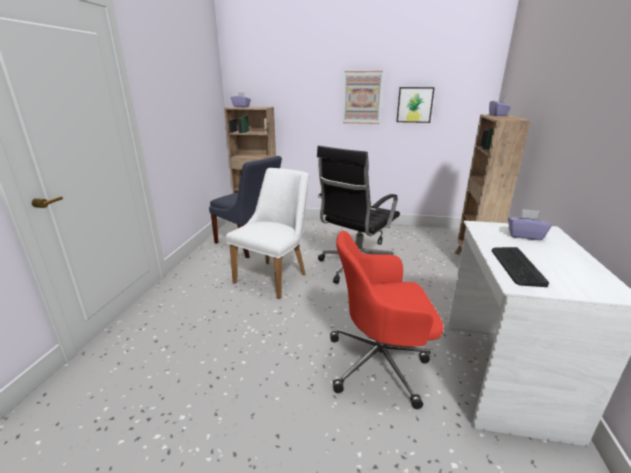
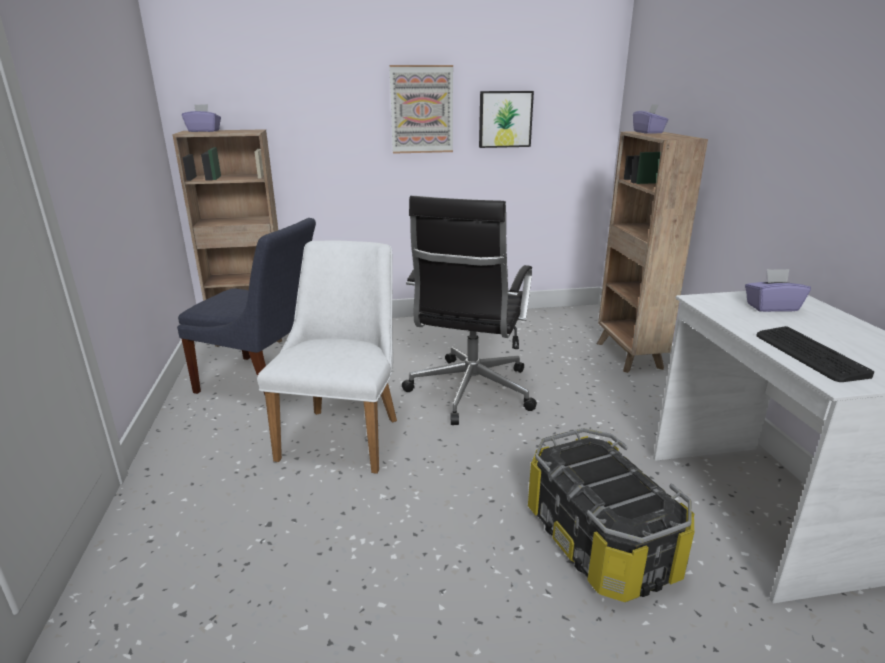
camera: 20 degrees left, 0 degrees up
red office chair [330,231,443,409] -> storage box [528,428,695,602]

